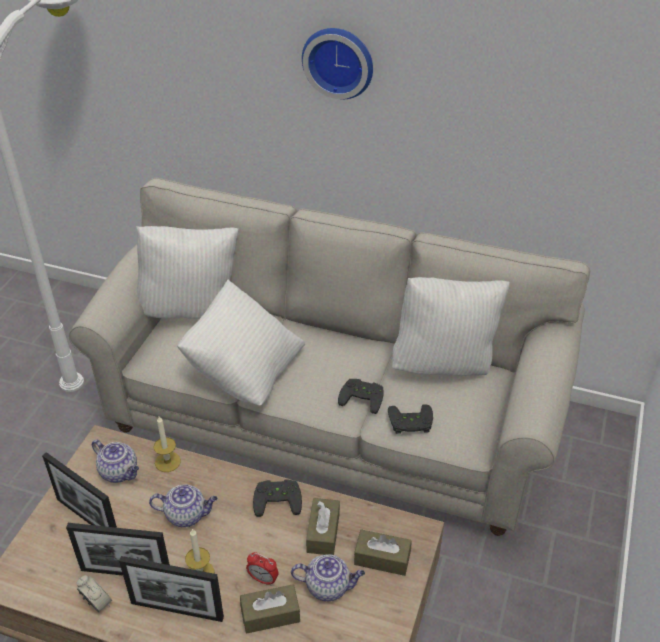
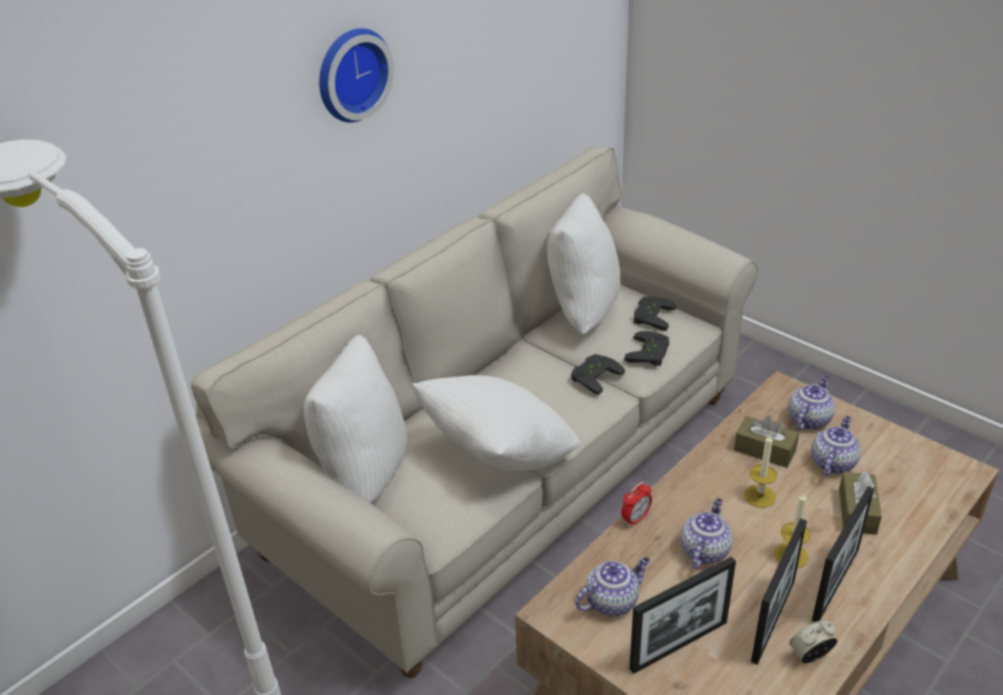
camera: 65 degrees left, 5 degrees down
candle [153,417,181,472] -> candle moved to [744,434,777,508]
alarm clock [246,552,278,586] -> alarm clock moved to [621,482,652,527]
black game controller [253,480,302,517] -> black game controller moved to [634,297,676,331]
brown tissue box [354,529,412,576] -> teapot [788,376,835,430]

